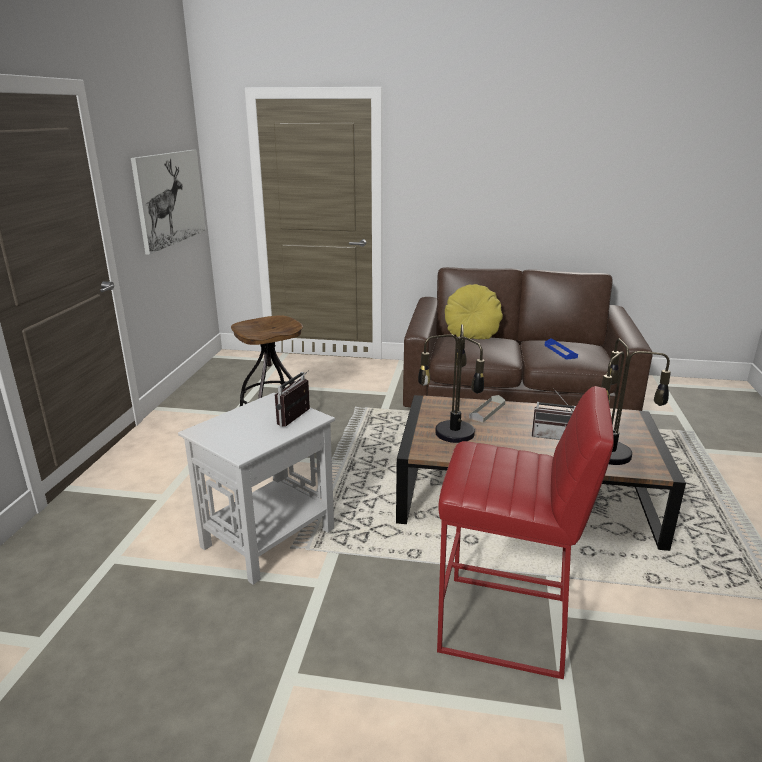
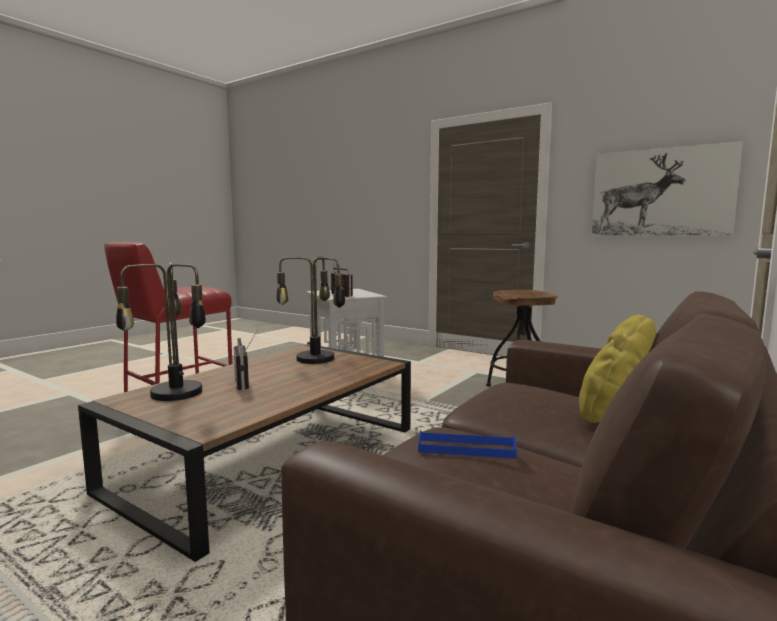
camera: 115 degrees right, 15 degrees down
grey tray [469,395,505,423] -> none
radio [531,388,576,440] -> radio turned 60 degrees counterclockwise [233,329,258,390]

